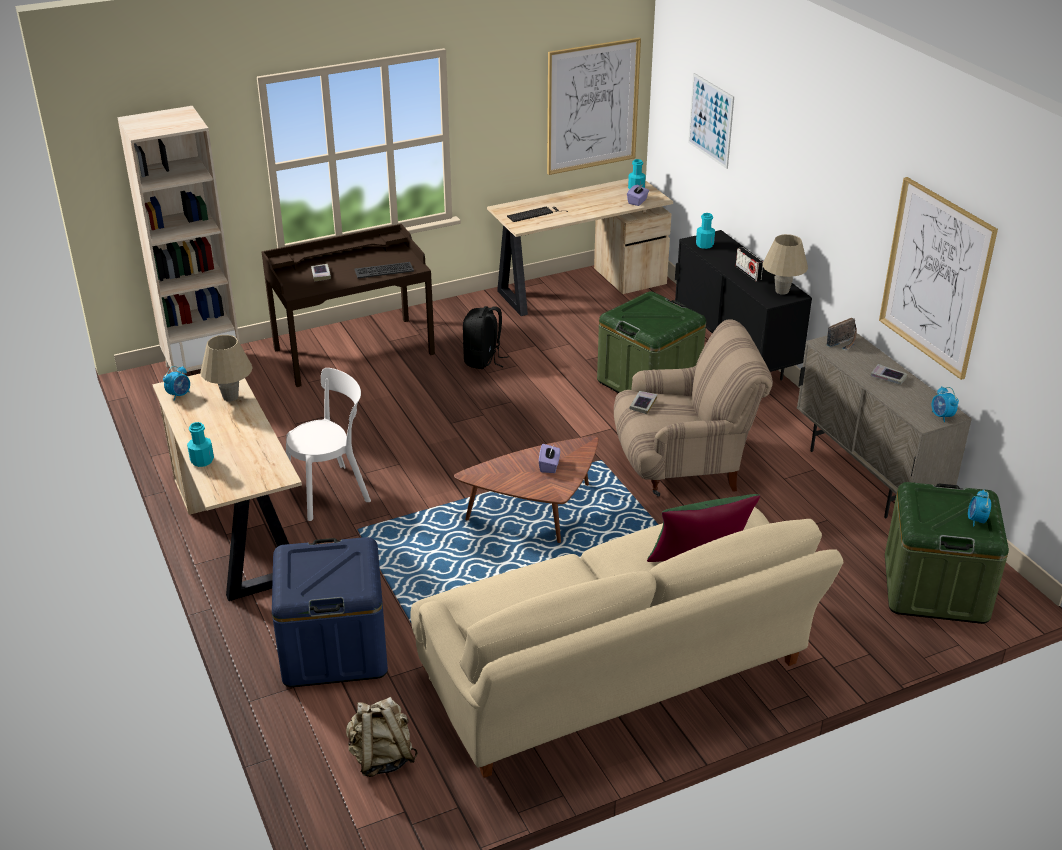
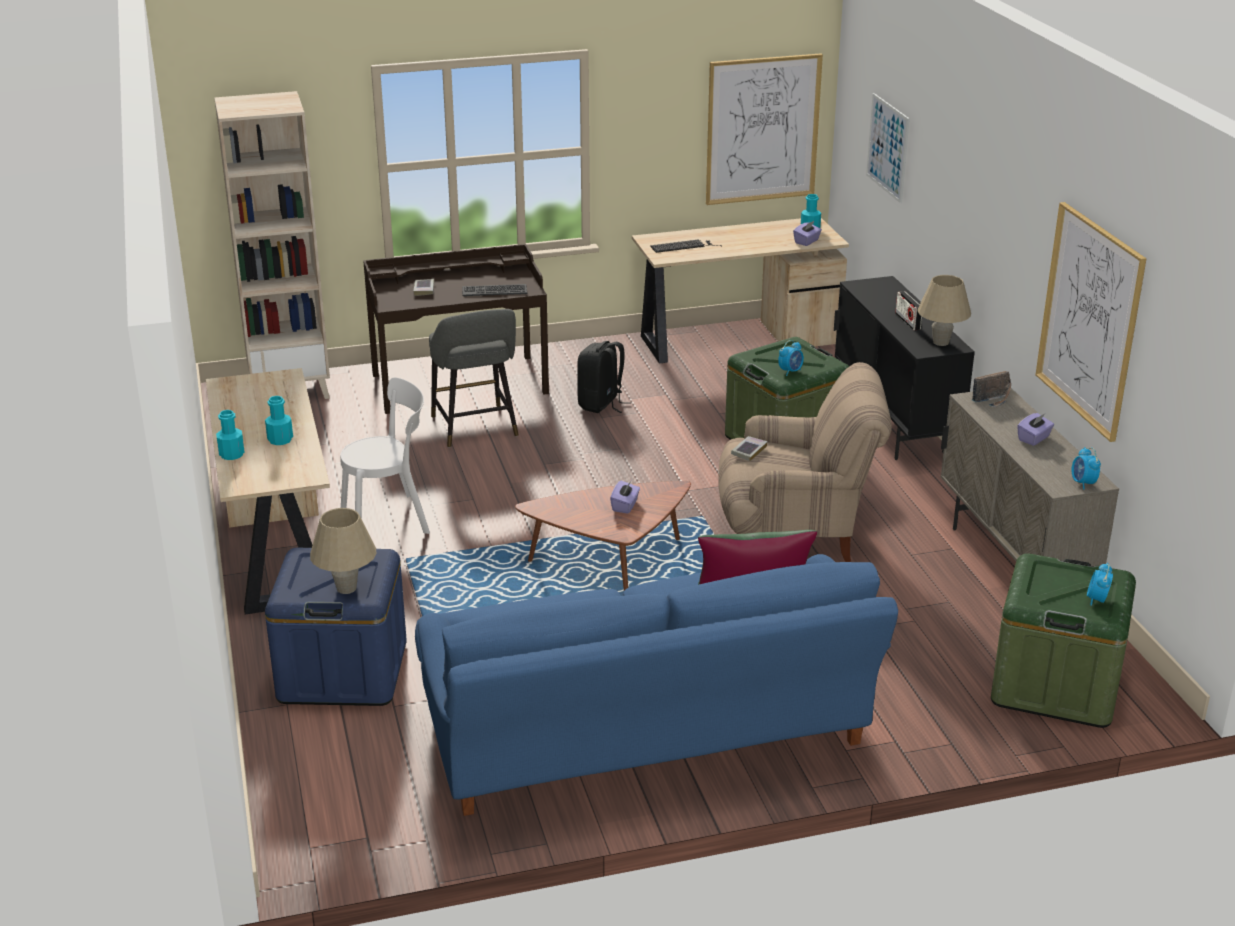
camera: 10 degrees right, 5 degrees down
alarm clock [163,366,190,401] -> alarm clock moved to [778,340,804,376]
beige table lamp [200,335,253,401] -> beige table lamp moved to [310,508,376,594]
beige backpack [346,697,418,777] -> none
beige sofa [410,507,843,778] -> blue sofa [415,554,898,816]
turquoise bottle [696,213,715,249] -> turquoise bottle moved to [265,396,293,445]
book [871,364,908,385] -> purple tissue box [1017,413,1054,446]
none -> grey stool [429,309,519,447]

